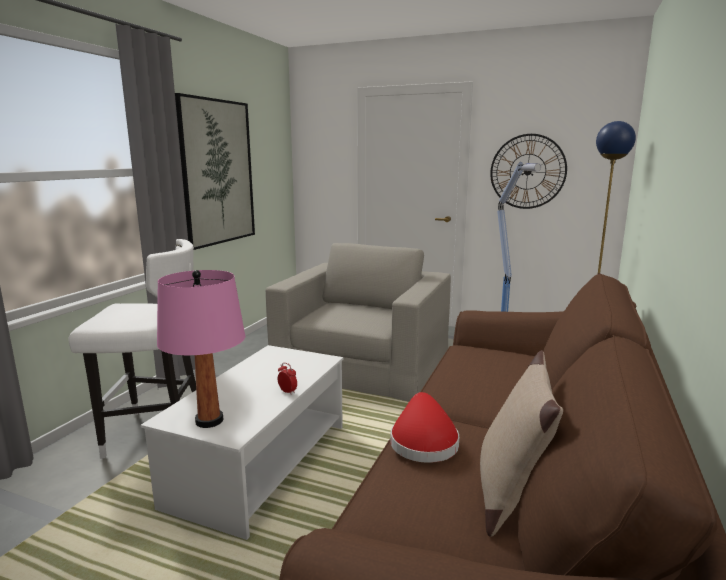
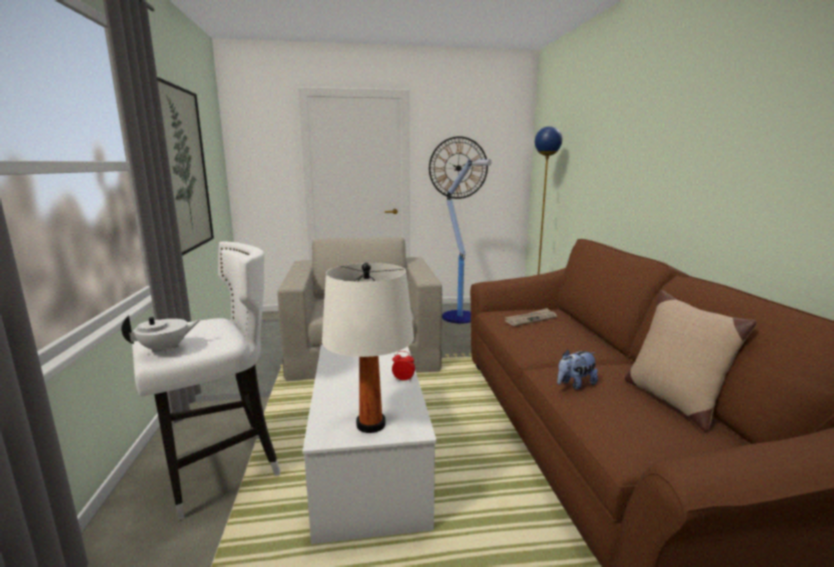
camera: 30 degrees left, 0 degrees up
pink table lamp [157,270,246,428] -> white table lamp [322,263,414,433]
red hat [390,392,459,463] -> plush toy [557,349,598,390]
none -> white teapot [121,315,201,354]
none -> newspaper [505,308,557,326]

